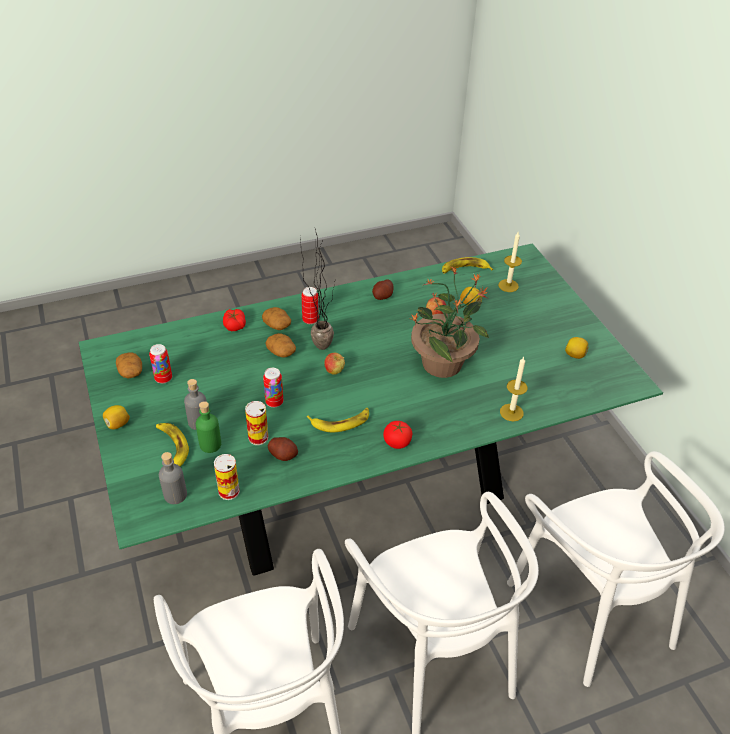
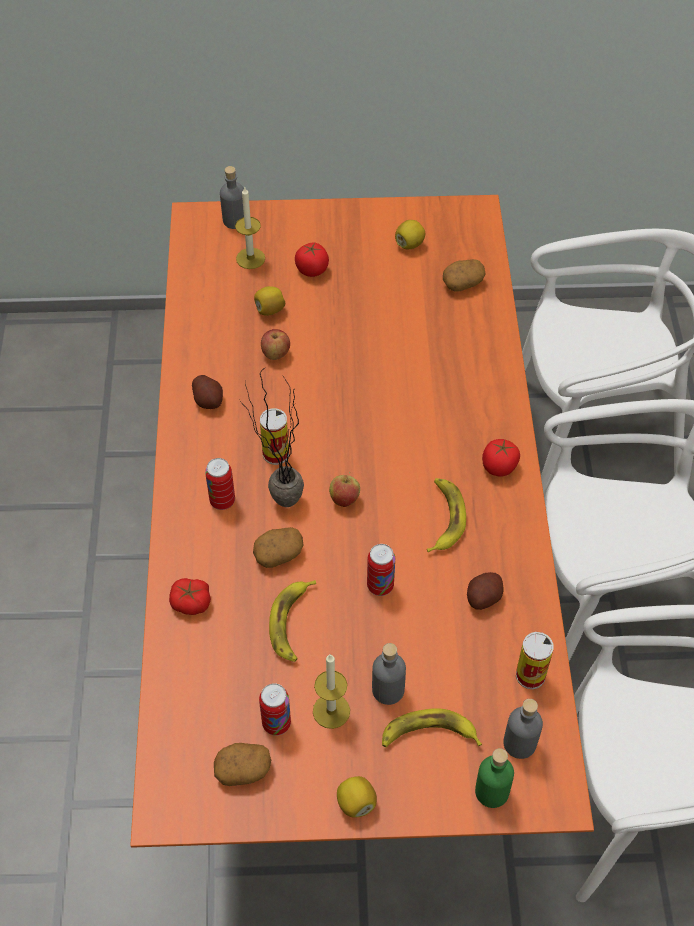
camera: 70 degrees left, 10 degrees up
green dining table [79,243,663,576] -> orange dining table [130,195,594,848]
green bottle [196,401,221,453] -> green bottle moved to [475,748,514,808]
can [245,401,268,445] -> can moved to [260,408,289,465]
potato [262,307,291,330] -> potato moved to [443,259,486,292]
potted plant [410,266,489,378] -> none
banana [442,257,493,273] -> banana moved to [269,580,316,662]
candle [500,356,528,422] -> candle moved to [313,654,350,729]
none -> grey bottle [220,166,244,229]
none -> tomato [295,243,329,277]

